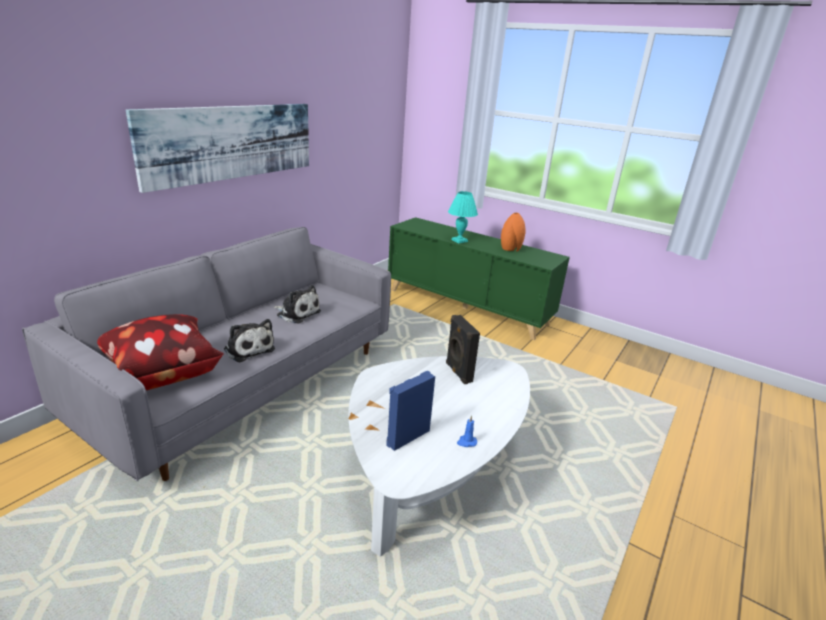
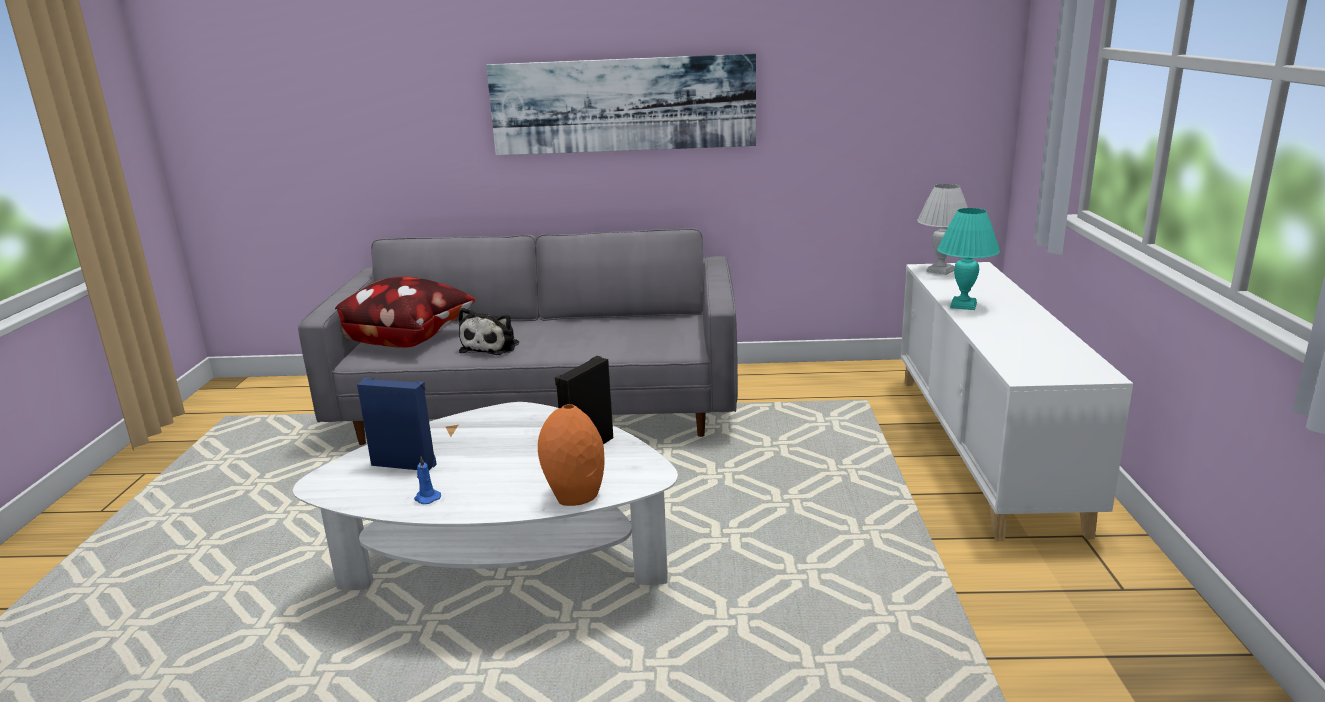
camera: 60 degrees right, 5 degrees down
plush toy [274,285,321,323] -> none
green cabinet [388,217,570,340] -> white cabinet [901,262,1133,541]
orange vase [501,213,526,252] -> orange vase moved to [538,404,605,506]
none -> white table lamp [917,184,968,275]

